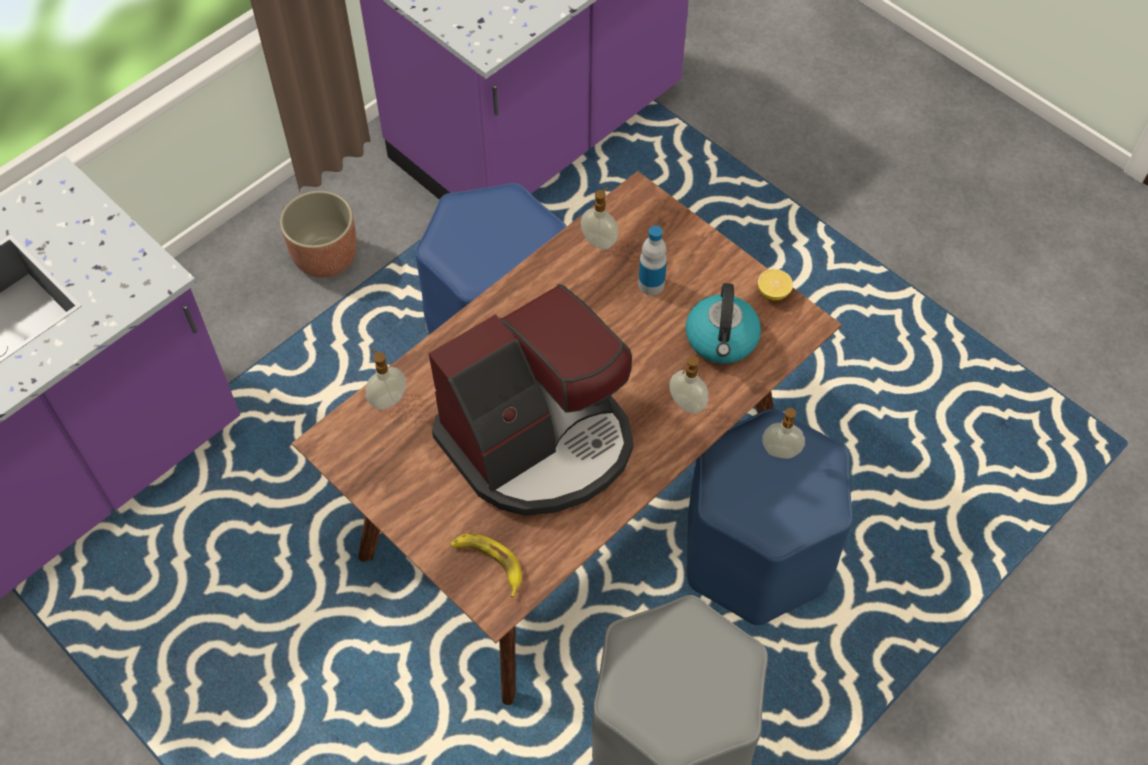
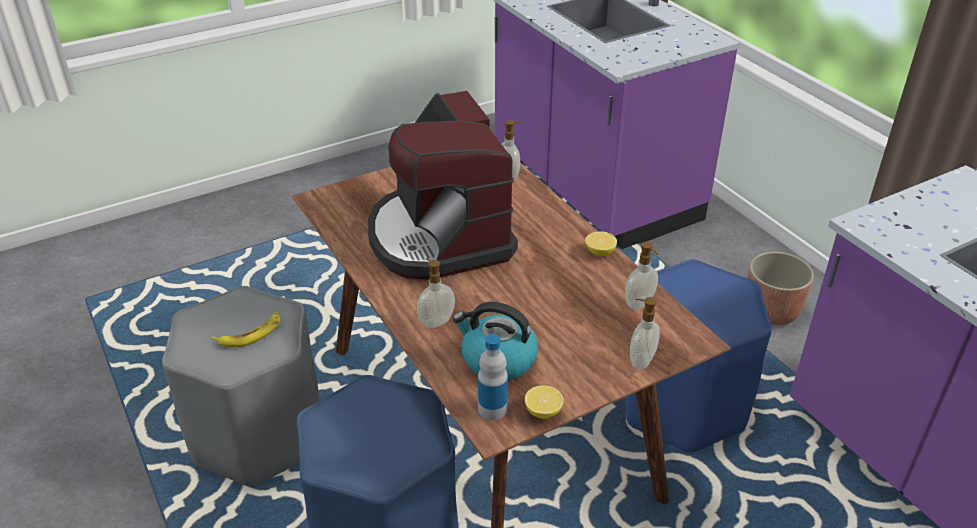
camera: 105 degrees right, 20 degrees down
banana [450,533,522,597] -> banana moved to [212,312,280,347]
bottle [638,226,667,295] -> bottle moved to [478,334,508,420]
soap dispenser [762,408,805,459] -> soap dispenser moved to [630,297,660,369]
none -> lemon [585,231,617,256]

